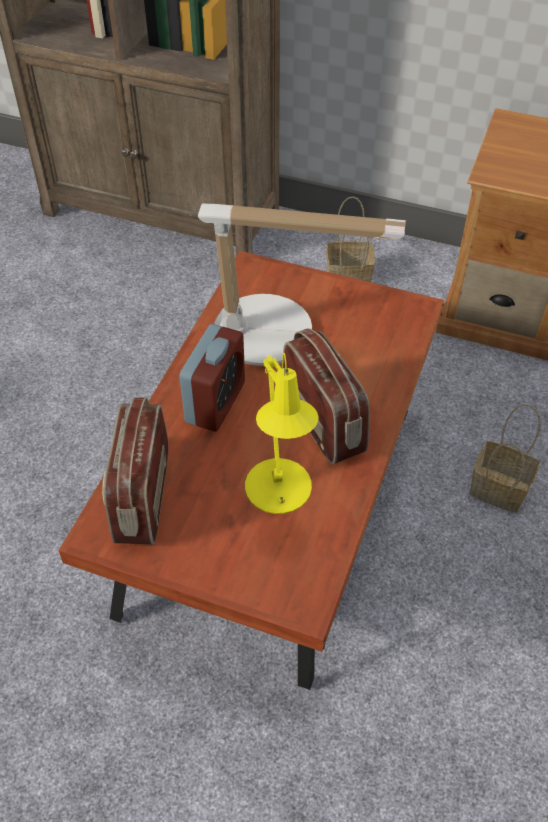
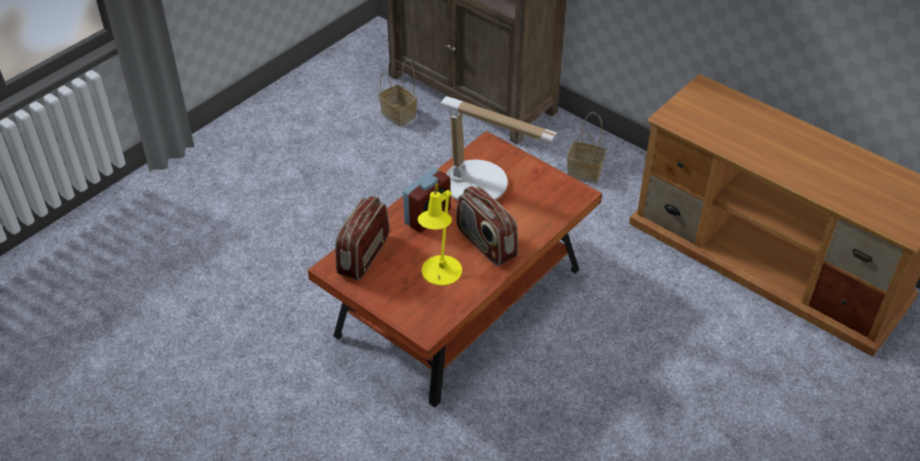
camera: 20 degrees right, 5 degrees down
radio [283,328,370,465] -> radio turned 150 degrees clockwise [456,186,518,266]
basket [469,404,541,513] -> basket moved to [379,60,417,127]

